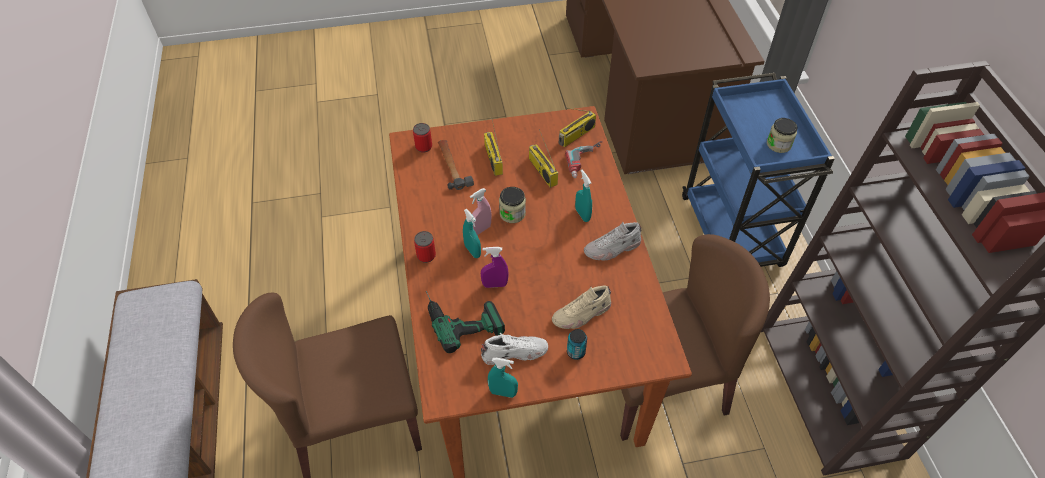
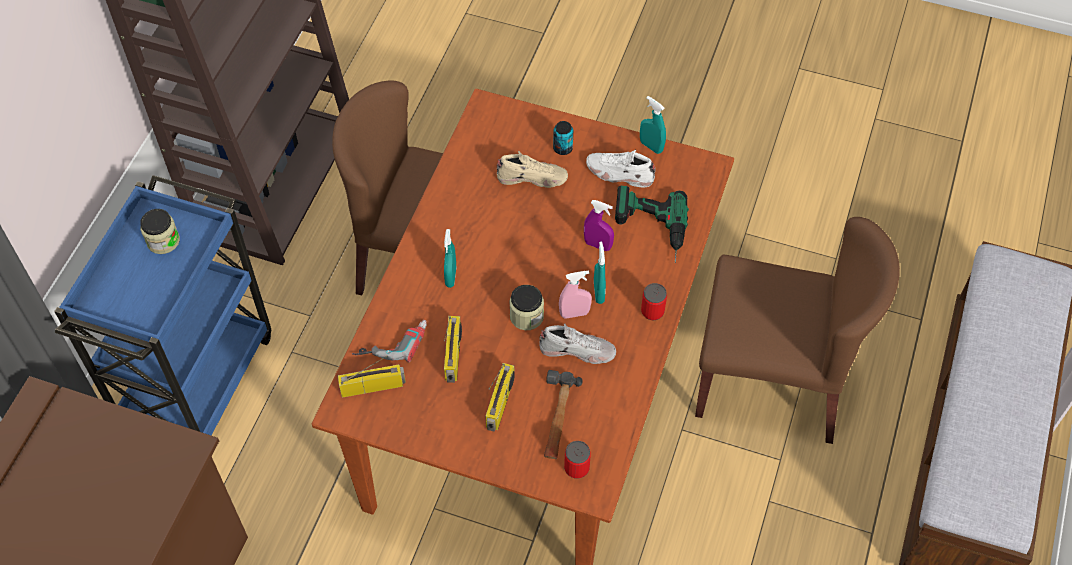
camera: 150 degrees left, 5 degrees up
white shoe [584,222,642,261] -> white shoe moved to [539,323,616,364]

